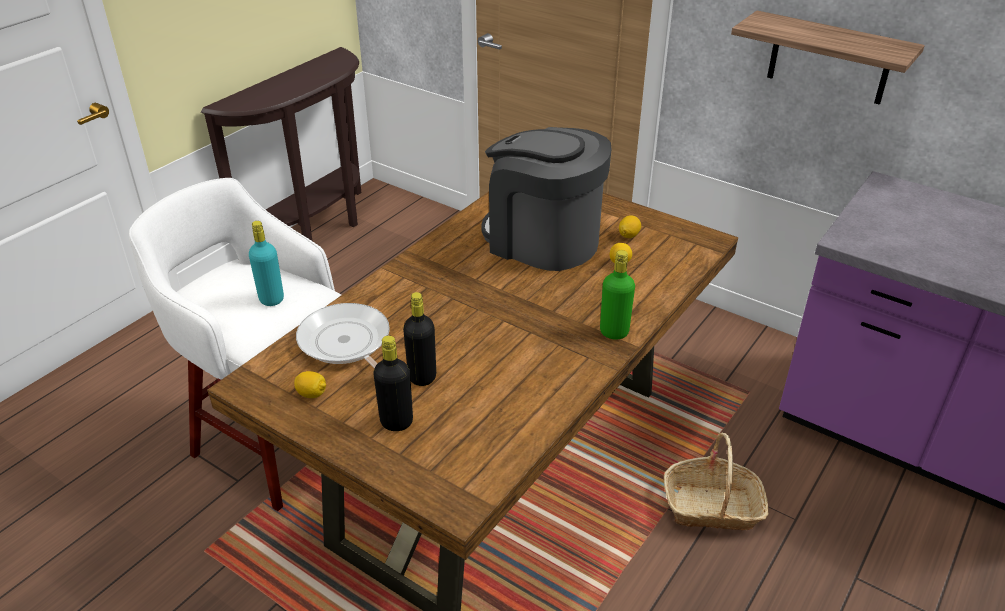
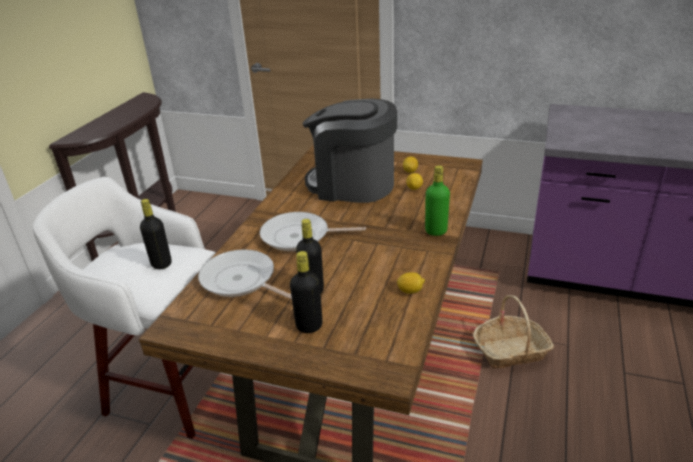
camera: 15 degrees left, 5 degrees down
turquoise bottle [249,221,284,306] -> black bottle [140,199,172,269]
lemon [294,371,326,398] -> lemon moved to [397,272,425,294]
shelf [731,11,925,105] -> none
none -> frying pan [260,212,366,251]

